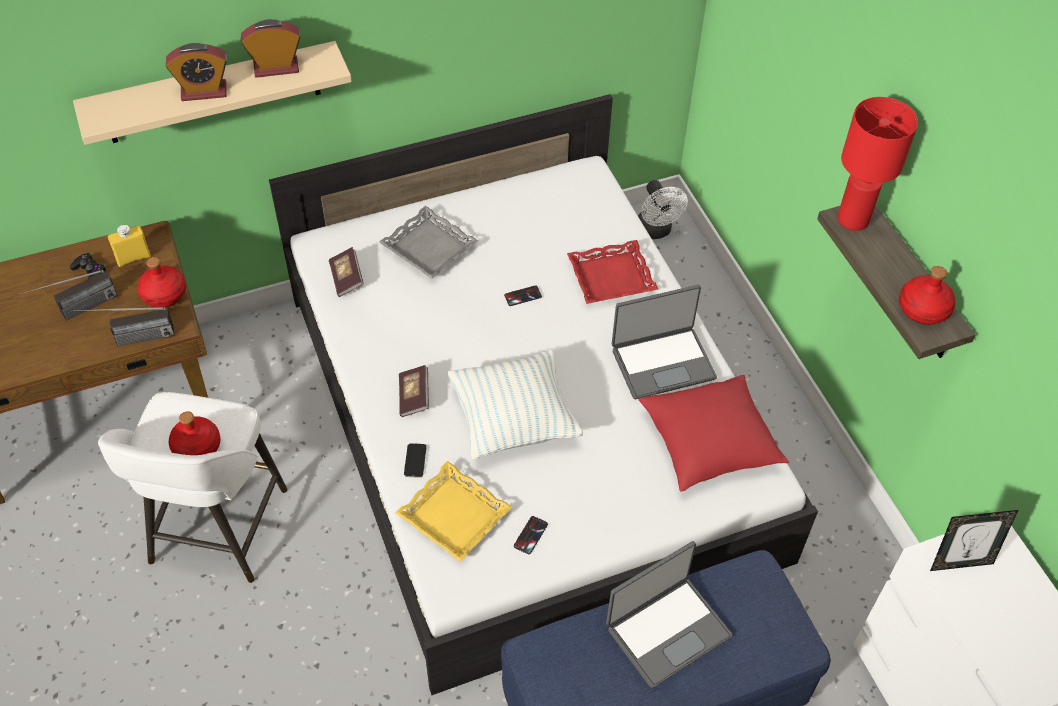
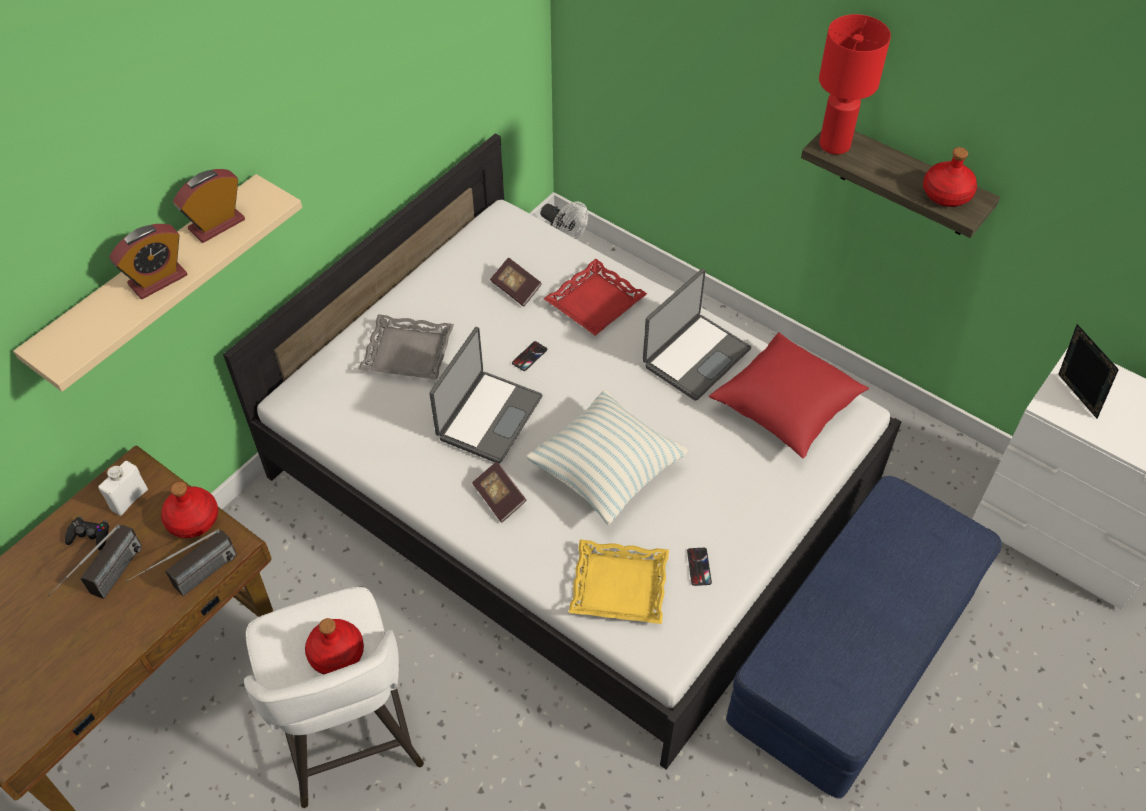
camera: 30 degrees left, 0 degrees up
yellow bottle [108,225,151,267] -> white bottle [98,461,148,516]
book [329,247,364,297] -> book moved to [490,257,542,307]
phone [404,443,427,478] -> none
laptop [606,541,732,688] -> laptop moved to [429,327,543,464]
picture frame [930,510,1018,571] -> picture frame turned 75 degrees counterclockwise [1058,324,1119,419]

